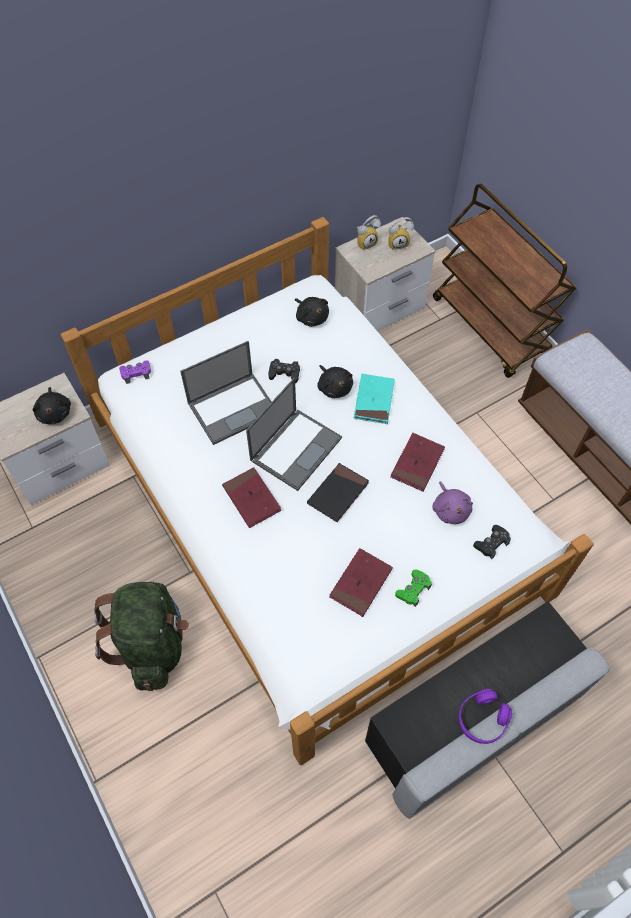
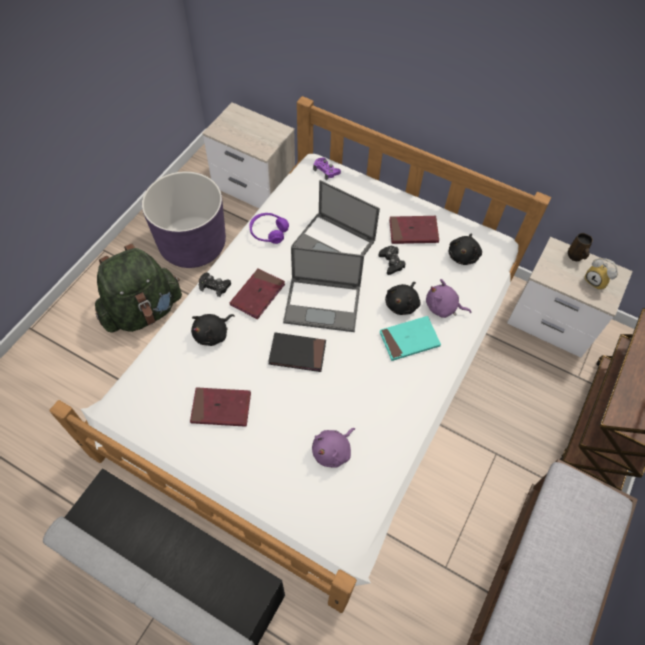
camera: 60 degrees right, 0 degrees up
black plush toy [33,387,71,424] -> black plush toy moved to [191,314,235,346]
alarm clock [357,215,381,251] -> brown mug [568,233,593,261]
red book [390,433,445,492] -> red book moved to [389,216,439,244]
green game controller [395,569,432,607] -> none
purple headphones [458,689,512,744] -> purple headphones moved to [249,213,289,244]
black game controller [473,525,511,560] -> black game controller moved to [199,273,231,297]
none -> purple planter [142,171,226,268]
none -> purple plush toy [426,279,471,318]

